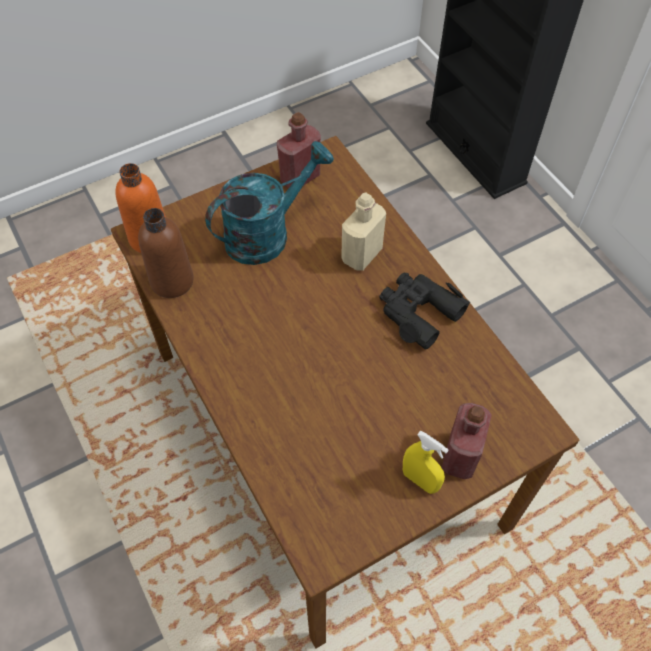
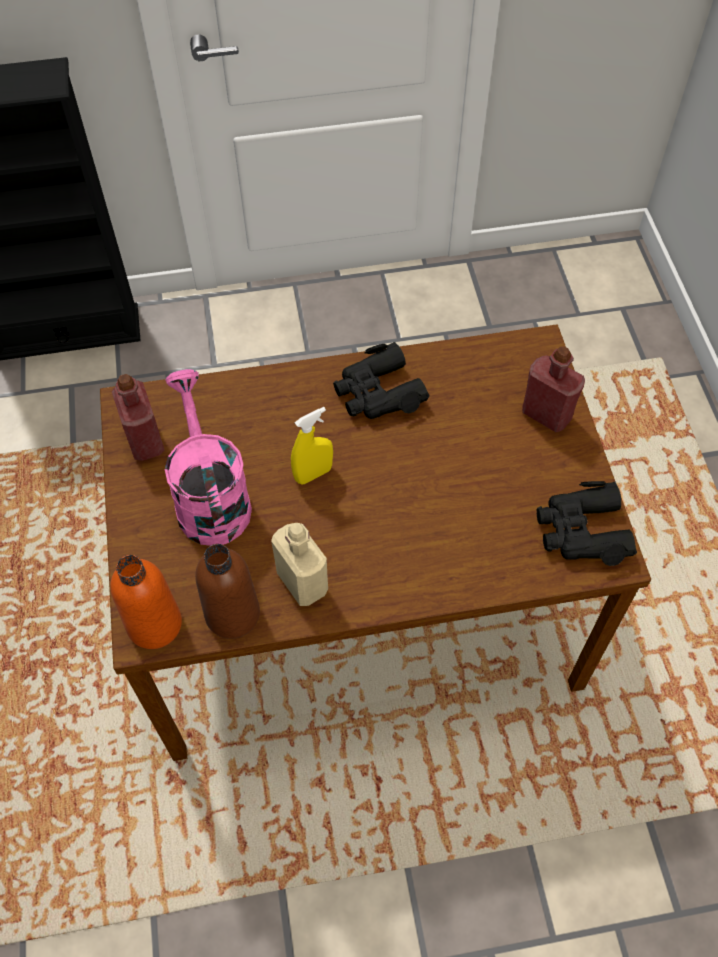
camera: 70 degrees left, 0 degrees up
turquoise watering can [205,141,334,265] -> pink watering can [165,369,252,546]
beige bottle [341,192,386,271] -> beige bottle moved to [271,523,328,606]
yellow spray bottle [403,431,449,494] -> yellow spray bottle moved to [291,407,333,485]
none -> black binoculars [537,481,637,566]

